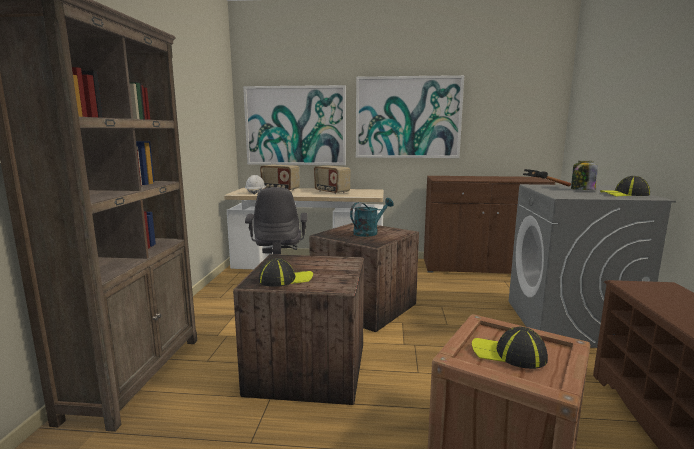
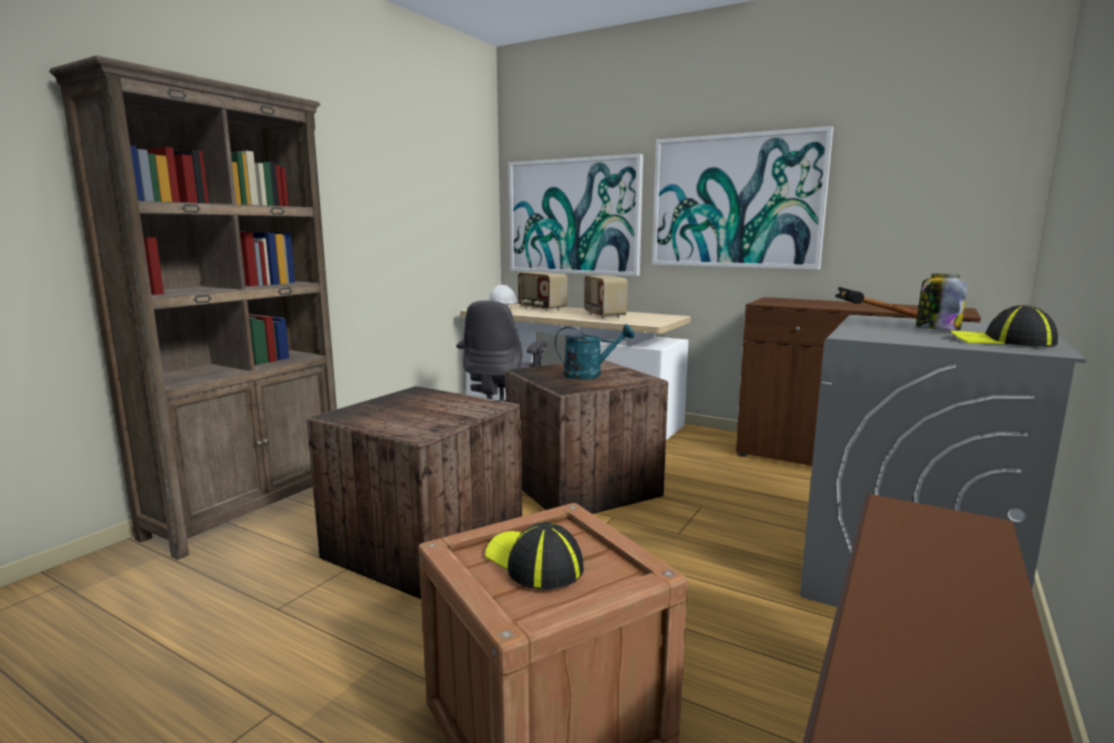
camera: 25 degrees right, 0 degrees up
cap [259,258,313,287] -> none

